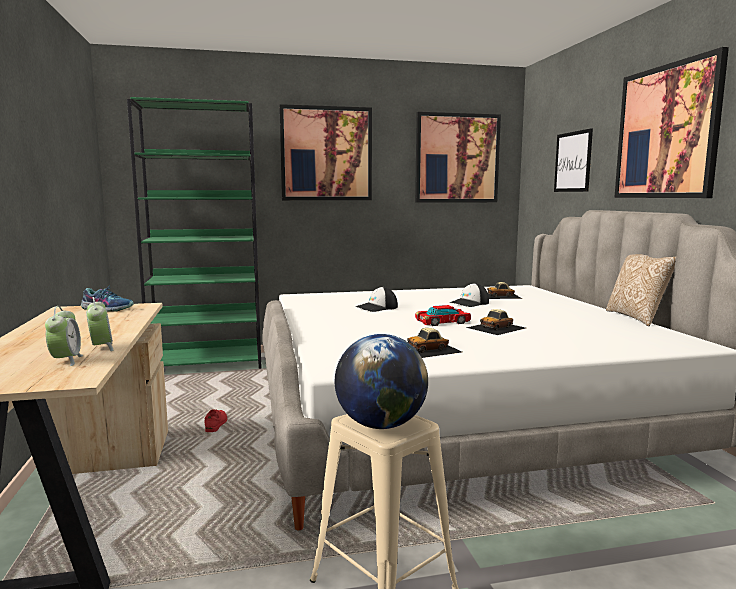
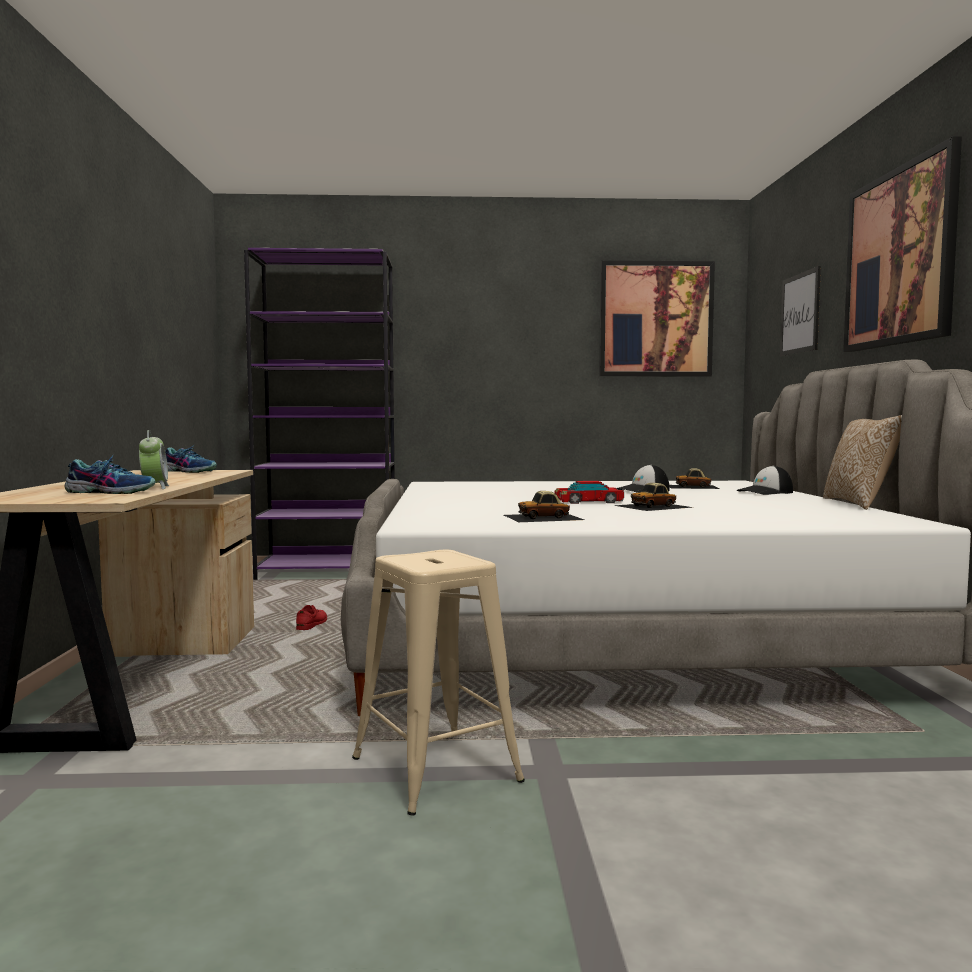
camera: 10 degrees right, 5 degrees down
alarm clock [45,306,83,366] -> shoe [65,455,156,494]
green bookcase [127,97,262,369] -> purple bookcase [244,248,395,580]
picture [279,104,372,200] -> none
globe [335,334,428,429] -> none
cap [355,287,398,312] -> cap moved to [737,466,793,495]

